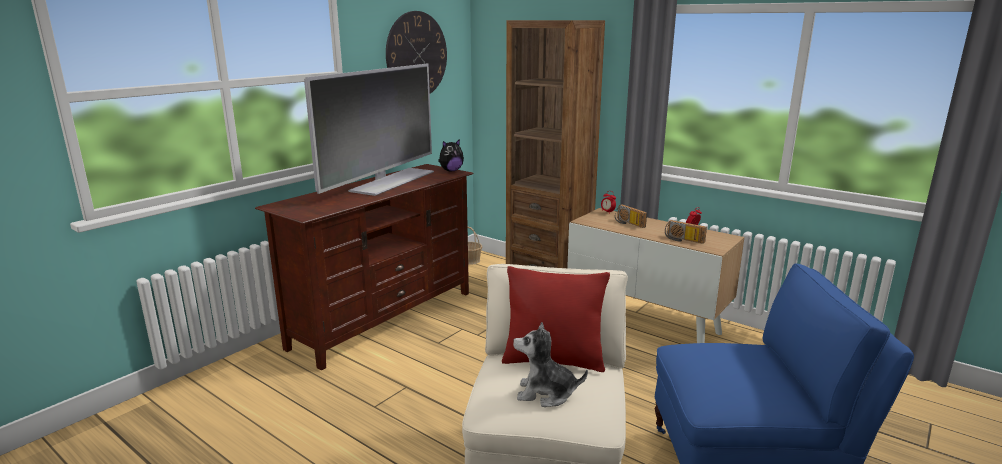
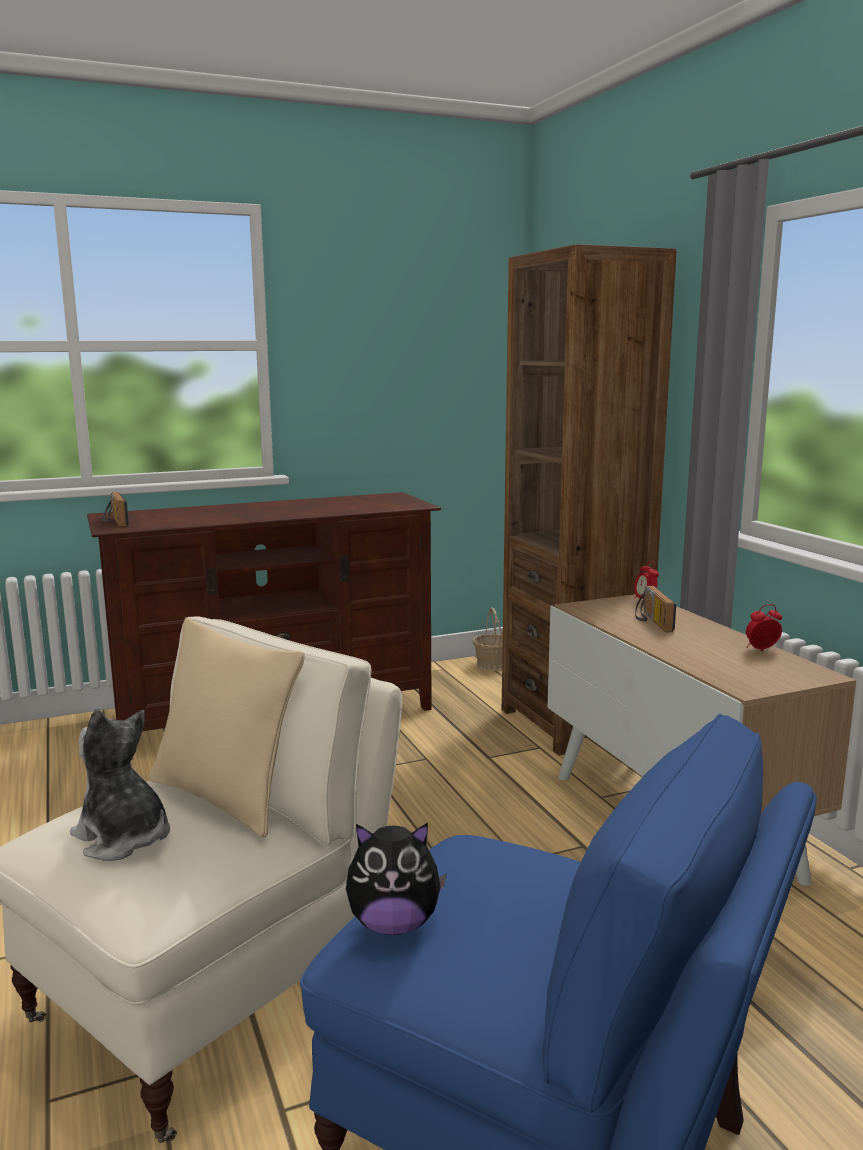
camera: 30 degrees right, 5 degrees down
television [304,63,434,196] -> none
wall clock [386,11,447,94] -> none
plush toy [438,139,464,171] -> plush toy moved to [346,823,447,935]
red pillow [502,266,610,372] -> beige pillow [149,617,305,838]
radio [665,220,707,244] -> radio moved to [102,492,129,527]

